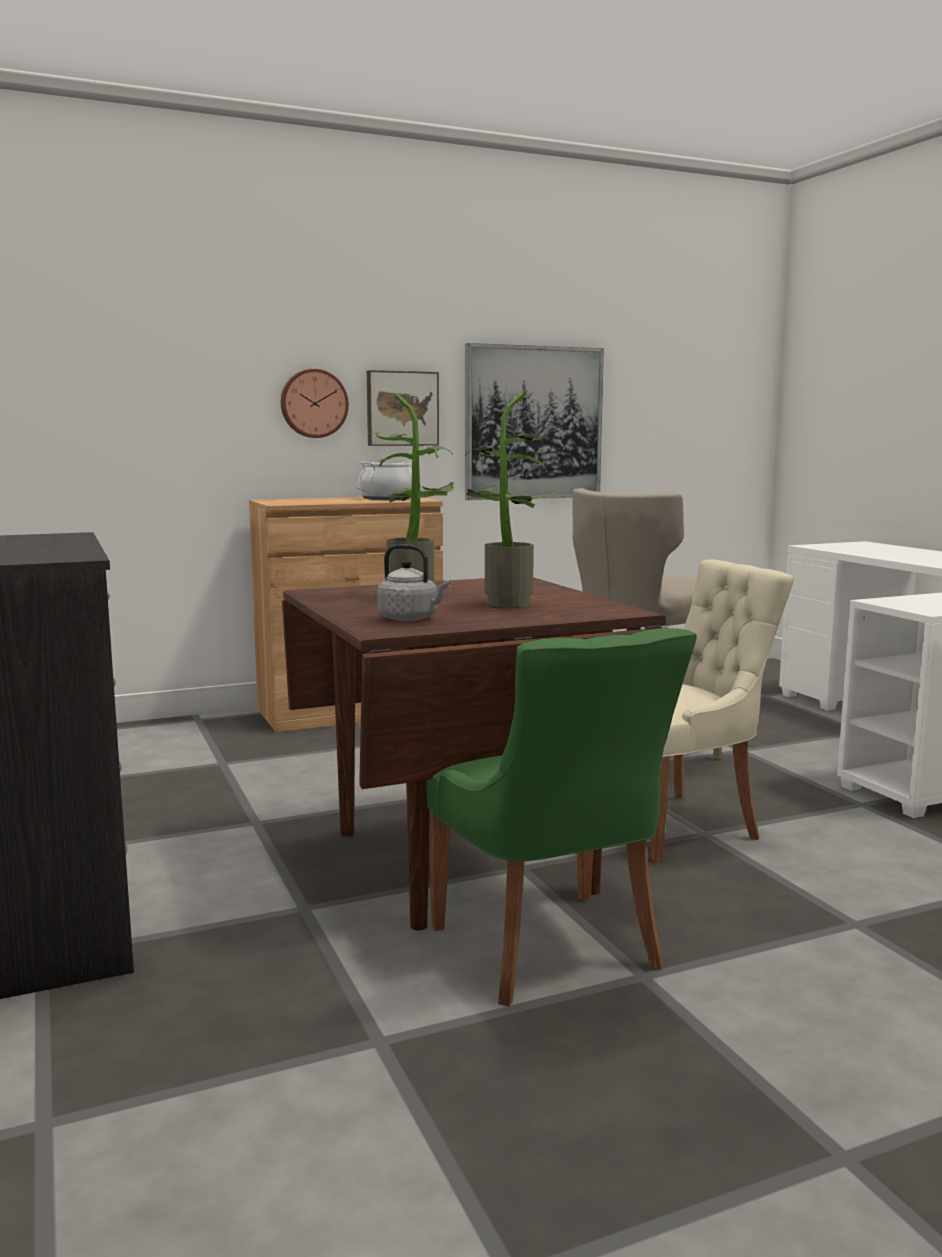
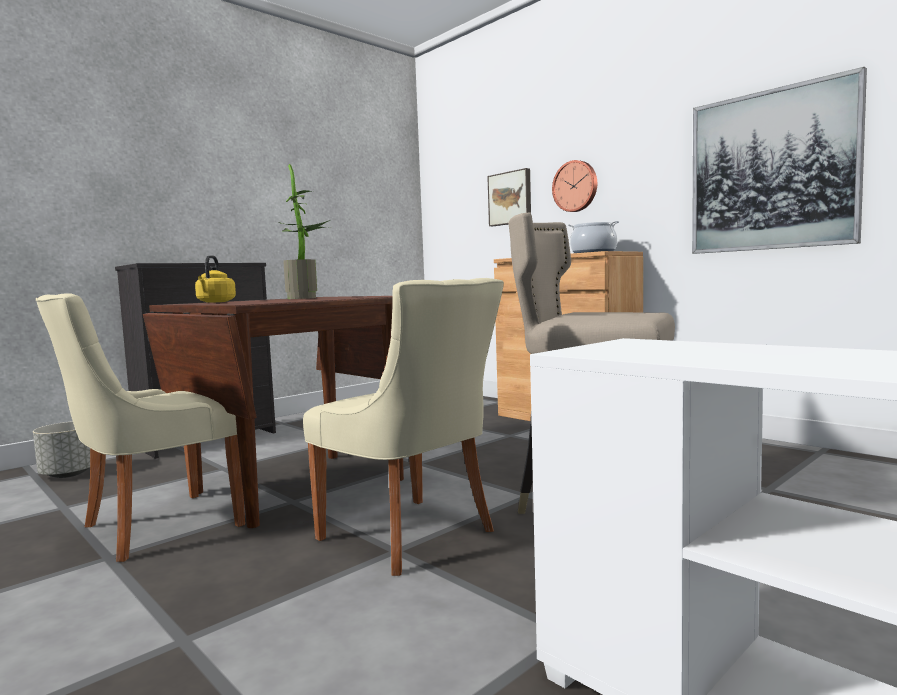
camera: 70 degrees right, 5 degrees down
picture [367,370,439,446] -> picture moved to [487,168,531,226]
grey kettle [377,544,450,621] -> yellow kettle [195,255,236,303]
green chair [426,628,697,1007] -> beige chair [36,293,245,562]
potted plant [465,392,566,607] -> none
none -> grey planter [33,421,90,478]

